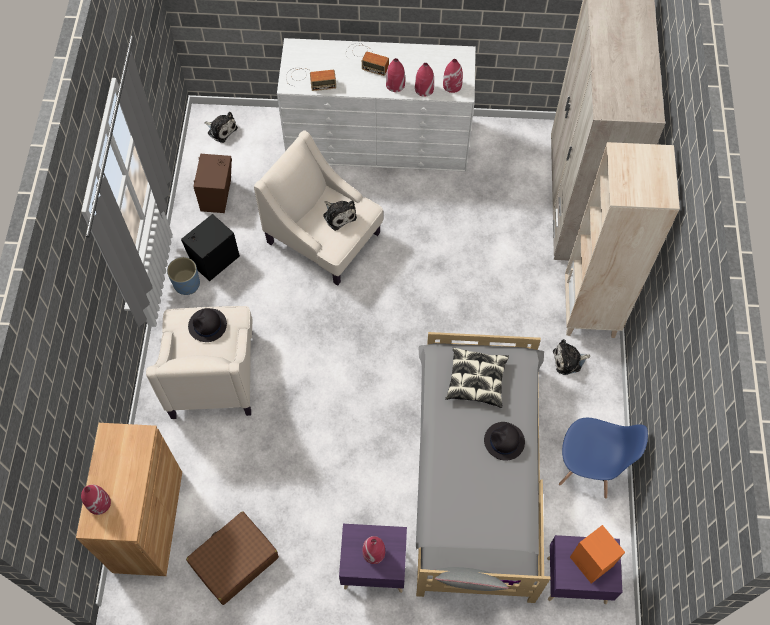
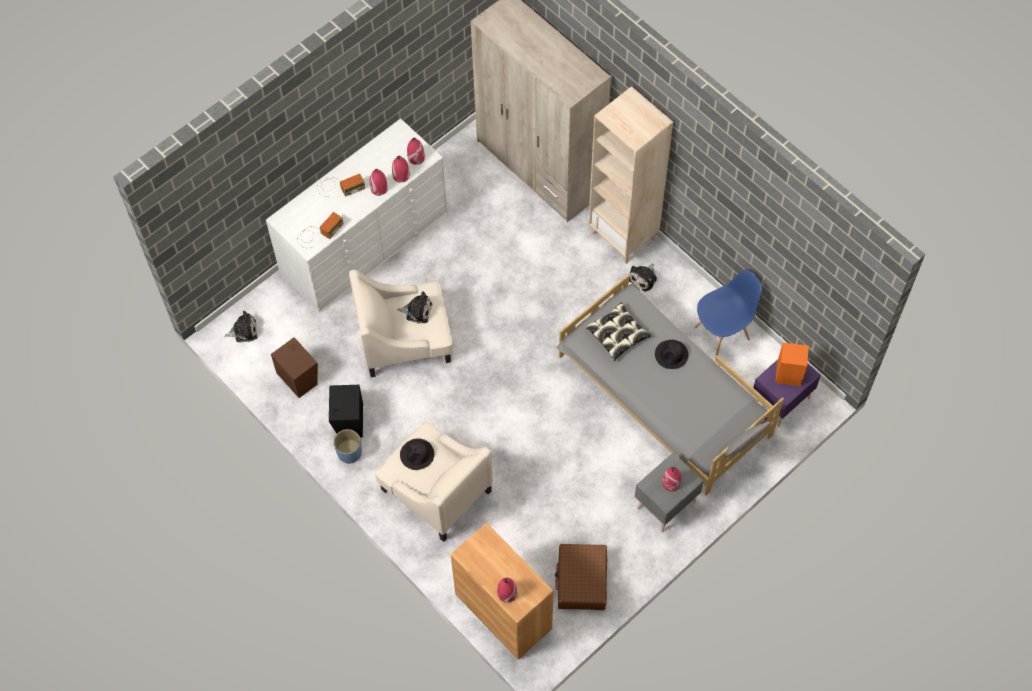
camera: 45 degrees left, 0 degrees up
purple nightstand [339,524,407,593] -> grey nightstand [635,453,704,532]

